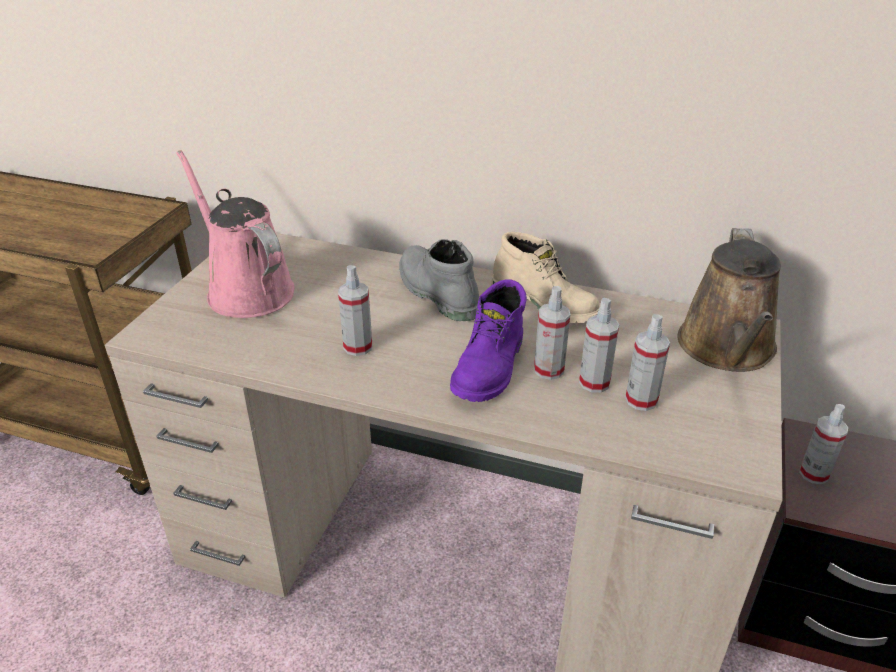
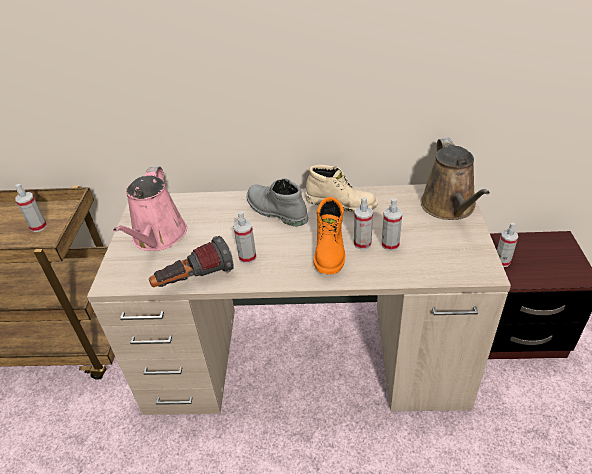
camera: 15 degrees left, 5 degrees up
pink watering can [176,150,295,318] -> pink watering can turned 120 degrees counterclockwise [113,166,187,251]
purple boot [450,279,527,402] -> orange boot [313,197,345,274]
spray bottle [625,314,670,411] -> spray bottle moved to [15,184,47,232]
none -> flashlight [149,236,234,287]

